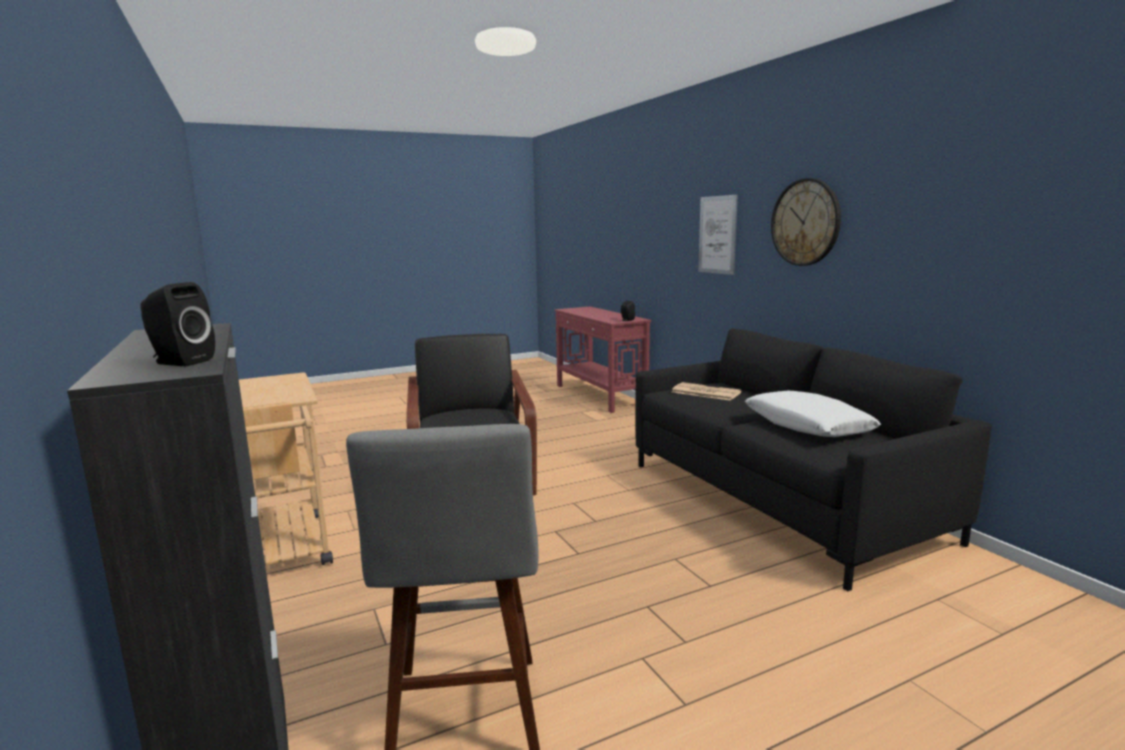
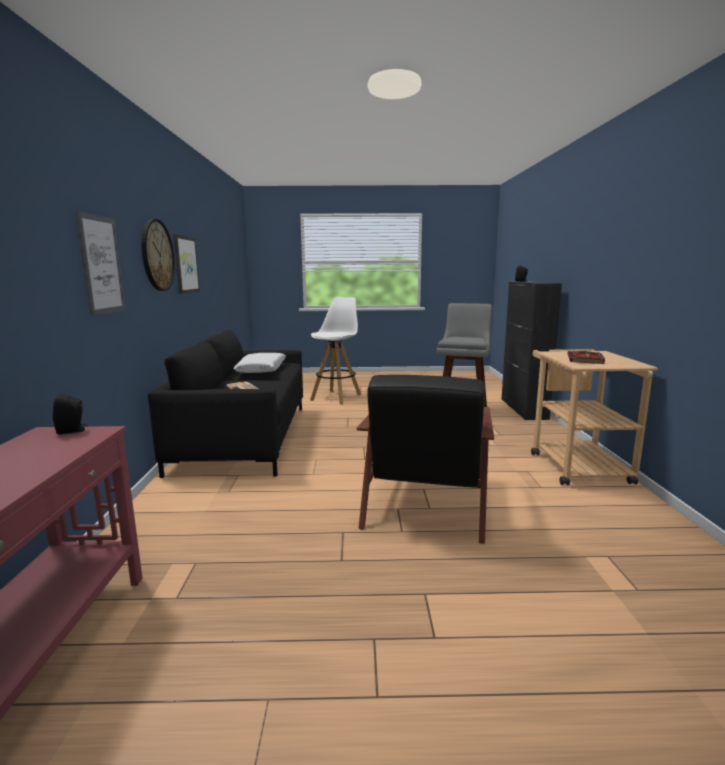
camera: 155 degrees left, 0 degrees up
none -> picture [173,234,200,294]
none -> white stool [310,297,361,405]
none -> book [567,351,605,364]

